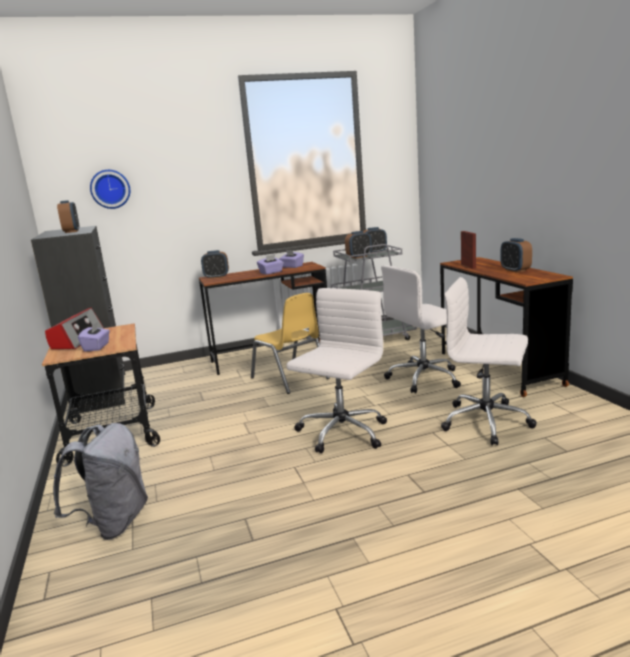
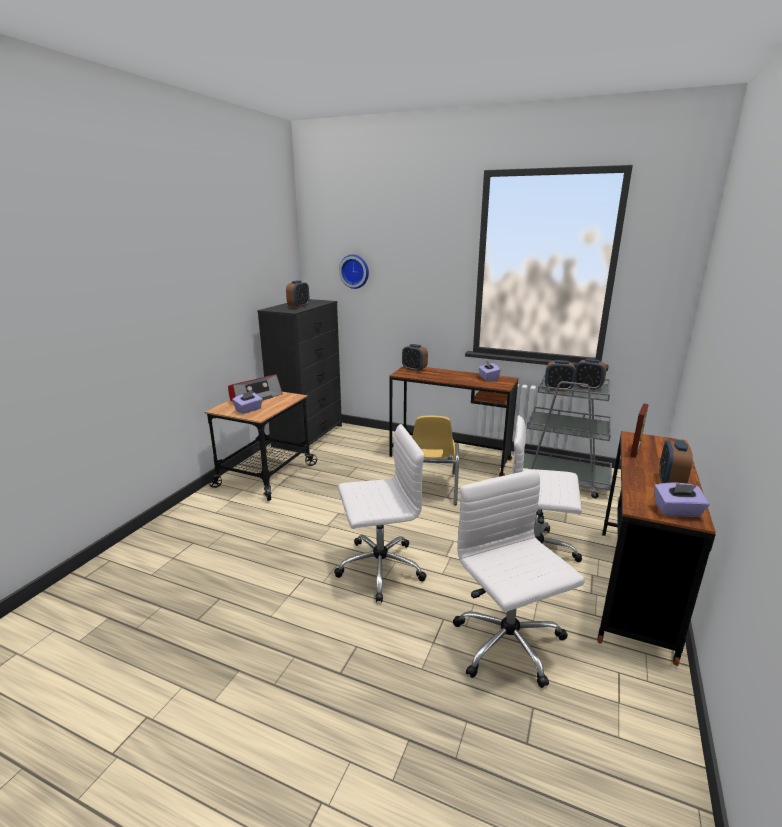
camera: 40 degrees right, 5 degrees up
grey backpack [53,423,148,540] -> none
purple tissue box [257,254,284,274] -> purple tissue box moved to [654,483,710,517]

